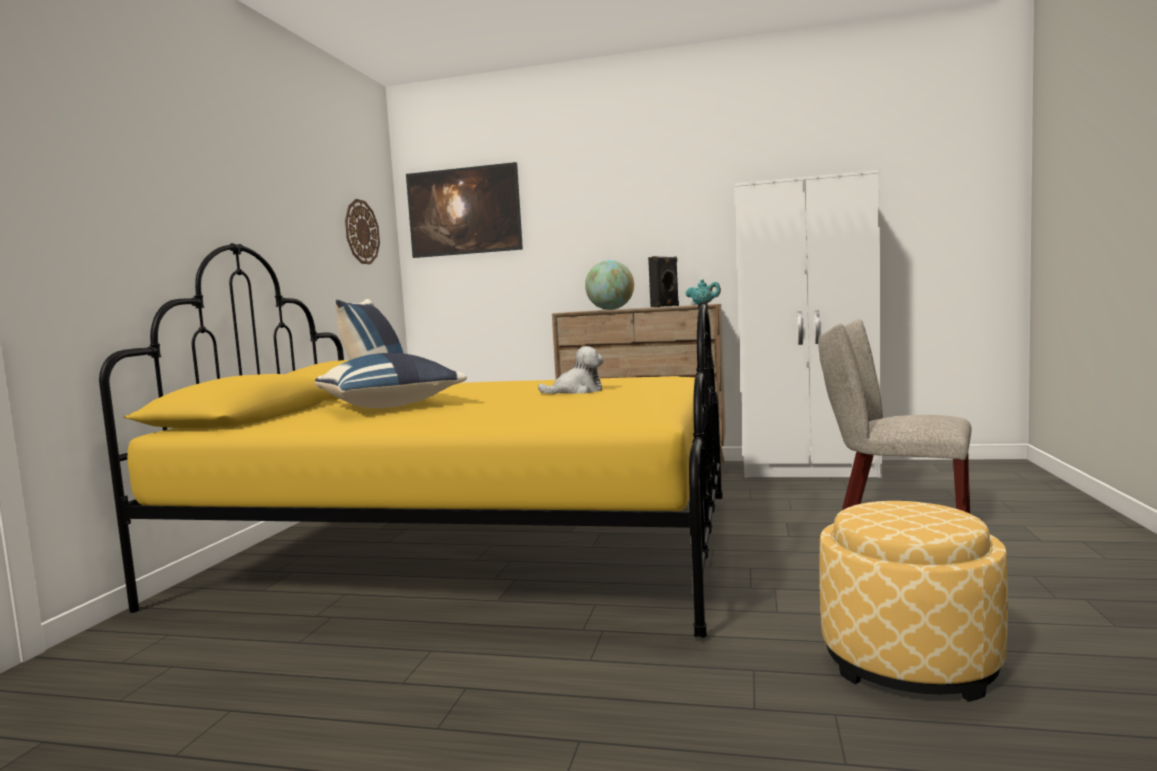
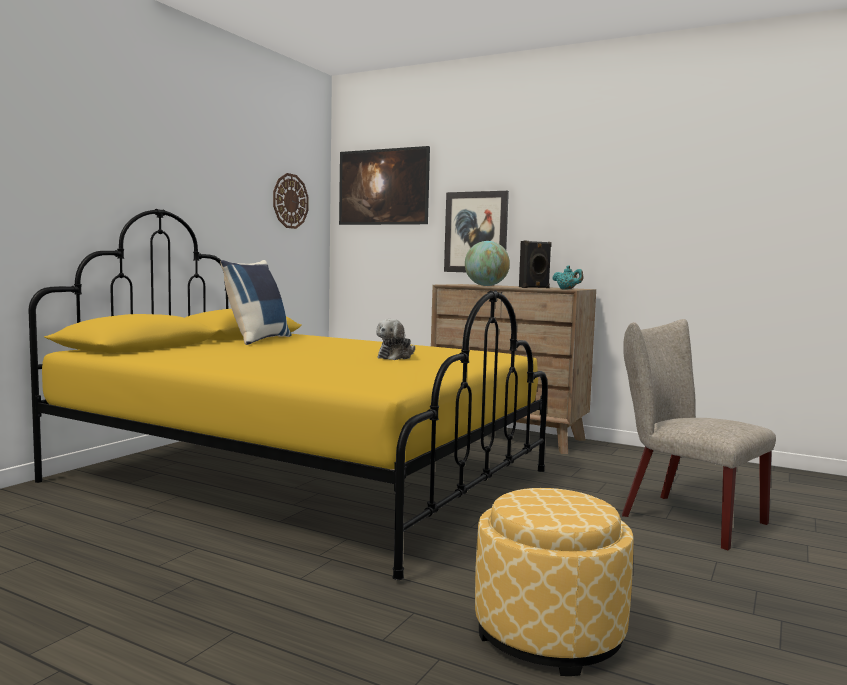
camera: 15 degrees right, 0 degrees up
blue pillow [315,353,467,408] -> none
plush toy [538,346,604,394] -> plush toy turned 120 degrees clockwise [376,319,415,360]
white wardrobe [735,170,882,478] -> none
none -> picture [444,191,509,272]

